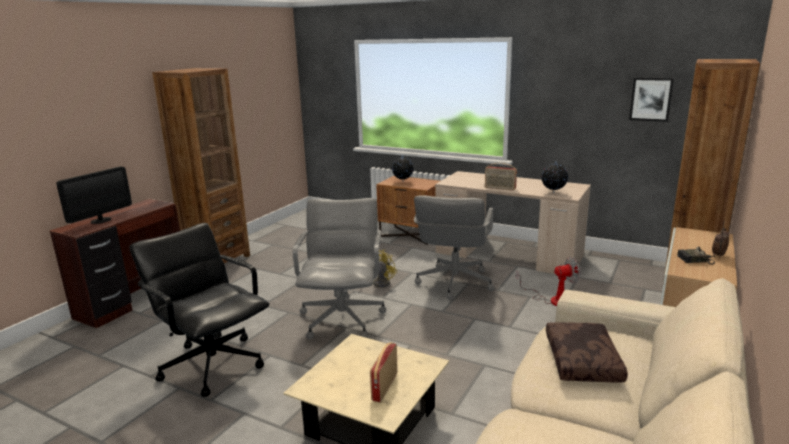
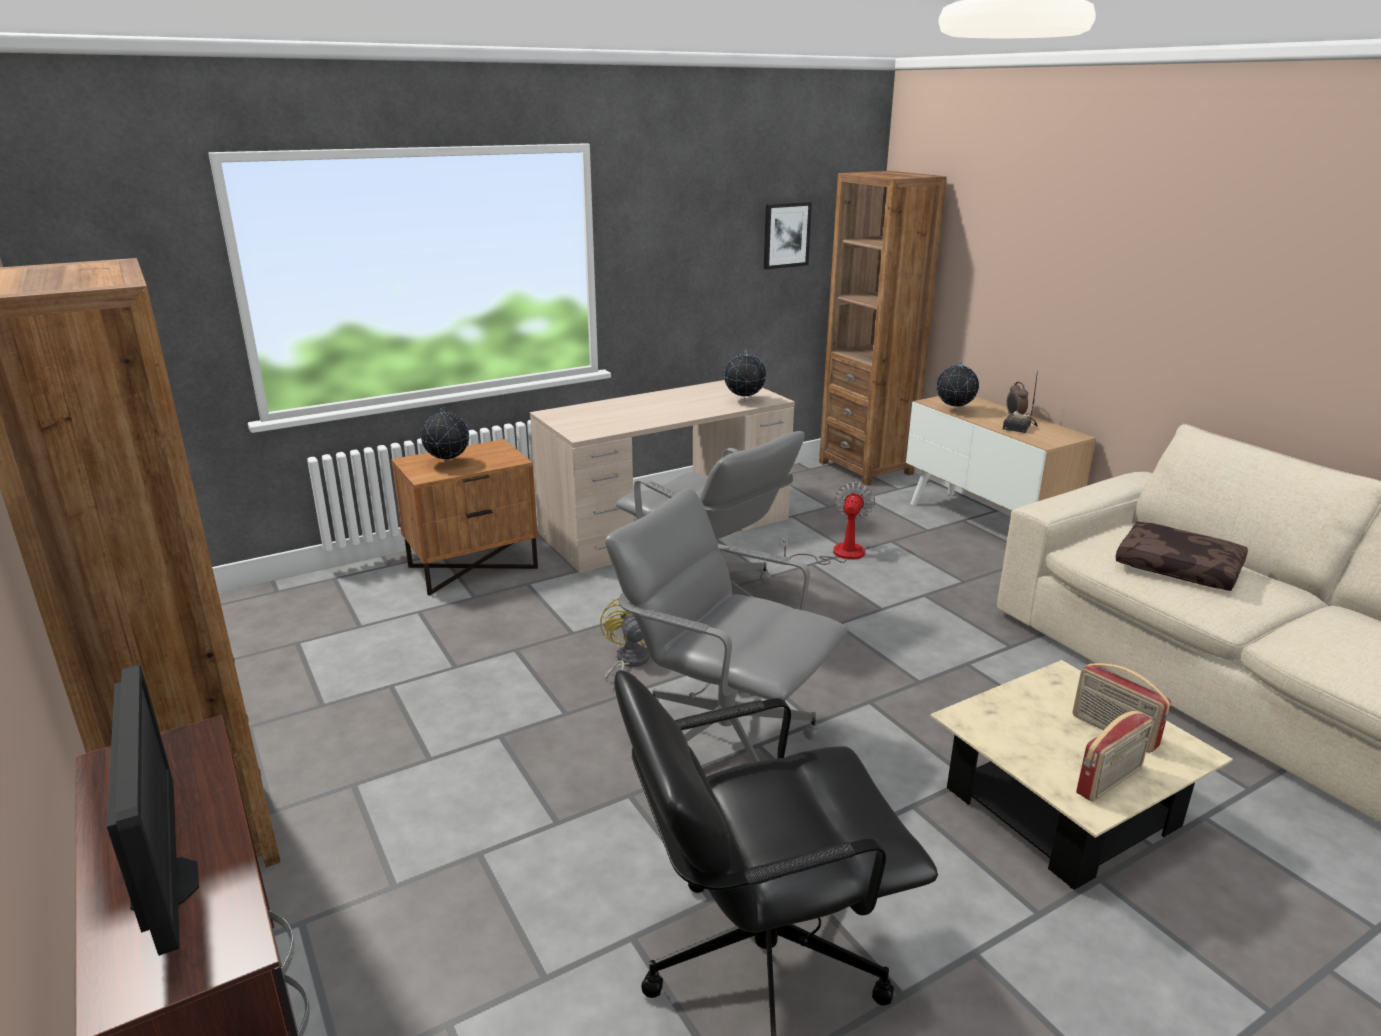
camera: 60 degrees left, 5 degrees up
radio [485,163,517,190] -> radio moved to [1076,711,1153,802]
none -> globe [936,360,979,411]

